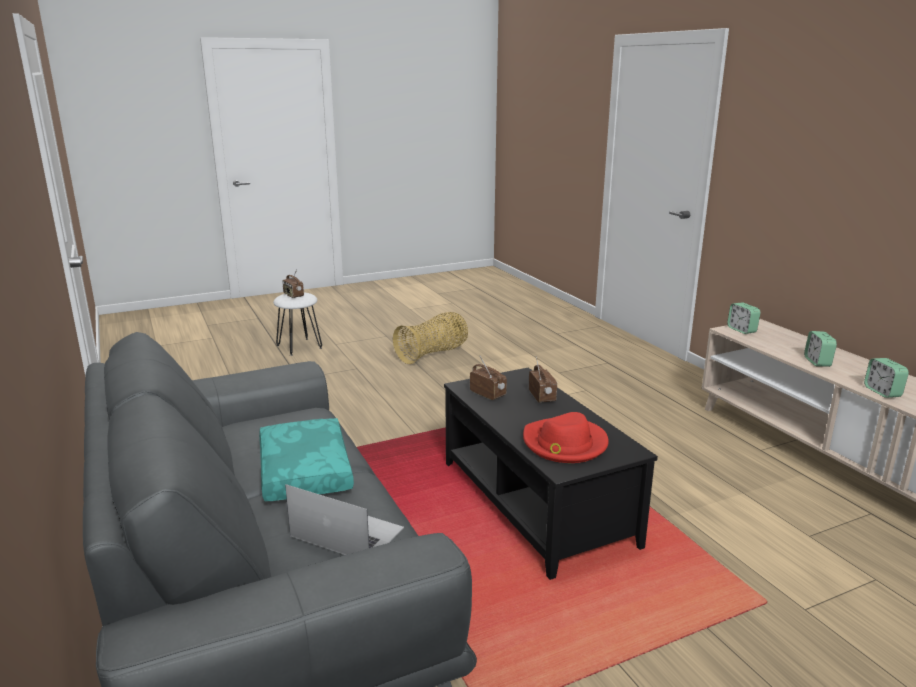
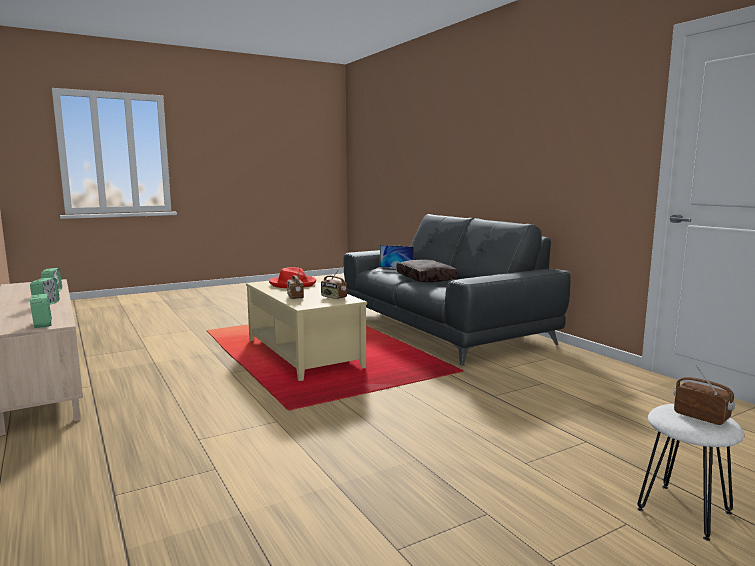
camera: 175 degrees right, 10 degrees down
turquoise pillow [259,418,354,501] -> brown pillow [396,259,457,282]
basket [393,312,468,364] -> none
black coffee table [444,368,658,580] -> beige coffee table [246,281,367,381]

